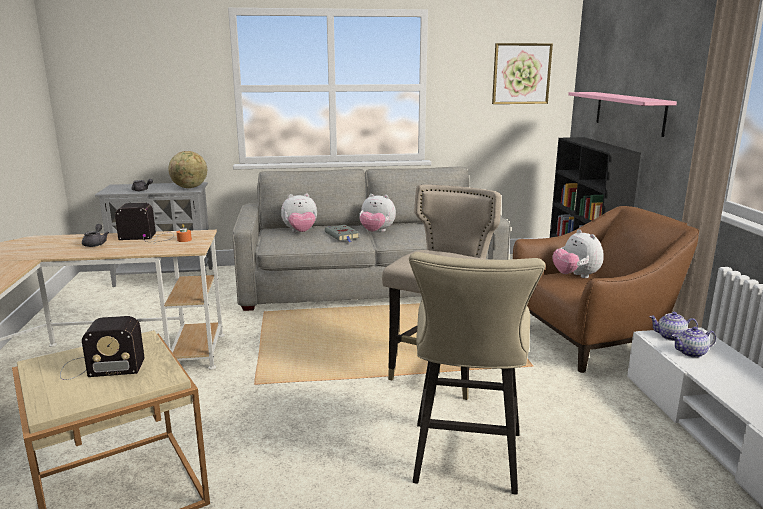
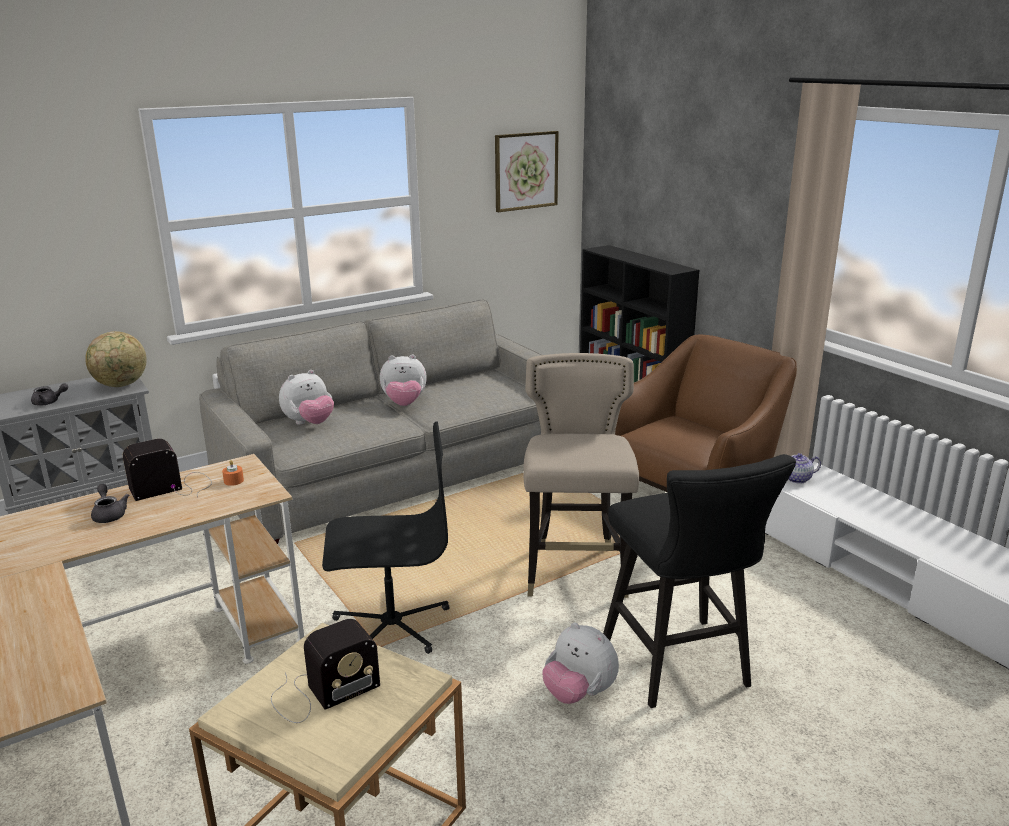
camera: 25 degrees left, 5 degrees up
grey book [325,225,359,242] -> none
beige stool [409,252,546,495] -> black stool [603,454,796,708]
plush toy [552,229,604,278] -> plush toy moved to [543,622,619,704]
pink shelf [568,92,677,137] -> none
teapot [672,327,716,358] -> none
none -> black office chair [322,421,450,654]

